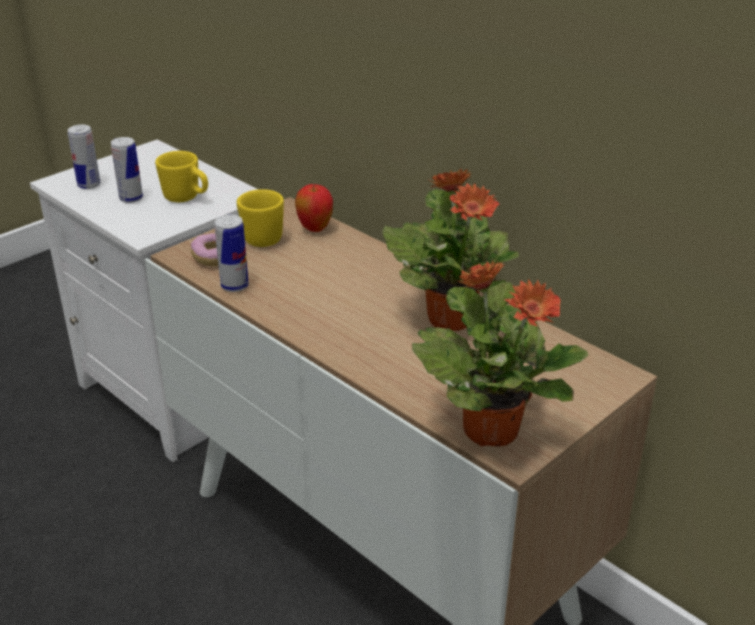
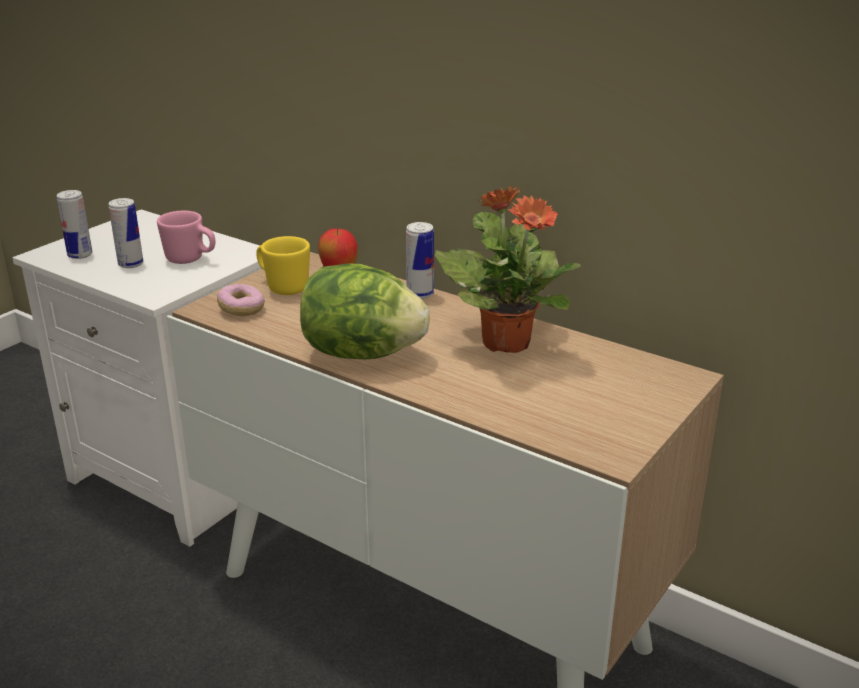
camera: 10 degrees left, 5 degrees down
yellow mug [155,151,208,202] -> pink mug [157,211,216,264]
can [215,214,249,292] -> can moved to [406,222,434,299]
potted plant [412,261,588,447] -> none
none -> lettuce [300,264,430,359]

